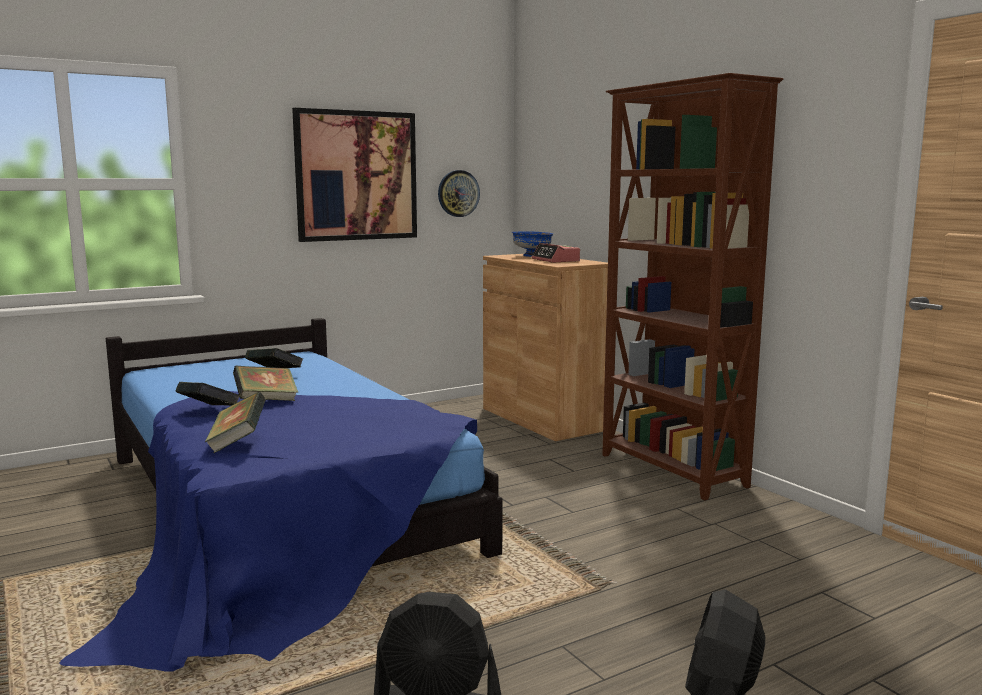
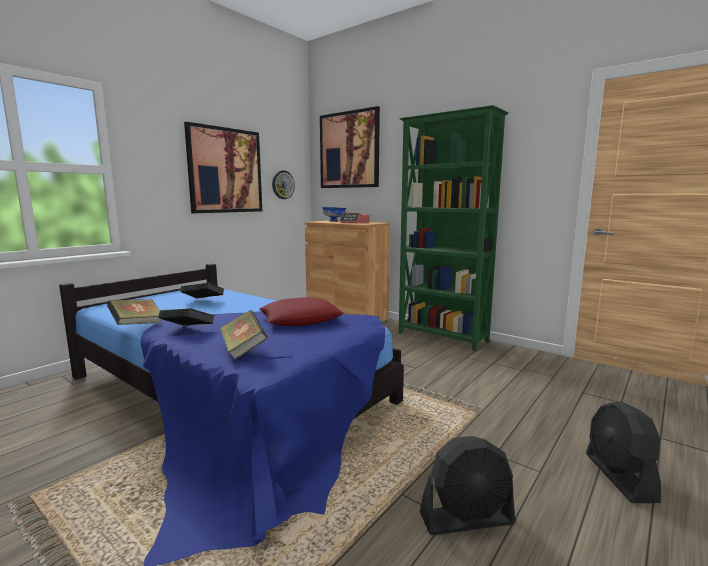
camera: 20 degrees left, 0 degrees up
book [233,366,298,401] -> book moved to [107,299,161,325]
brown bookcase [602,73,783,500] -> green bookcase [399,105,509,351]
none -> red pillow [259,297,344,326]
none -> picture [320,106,380,188]

